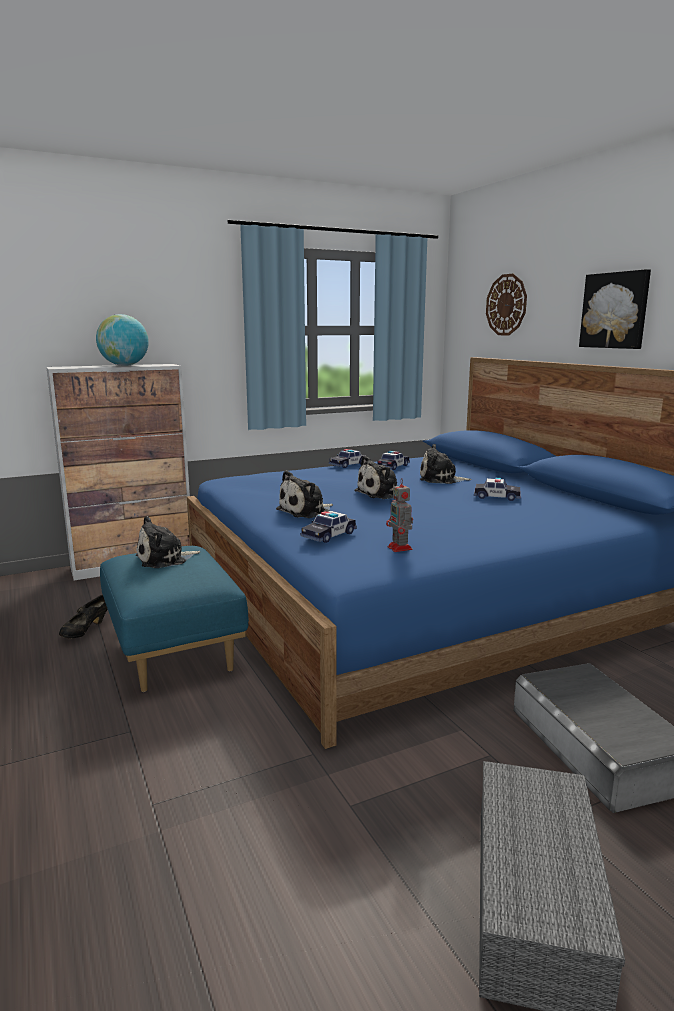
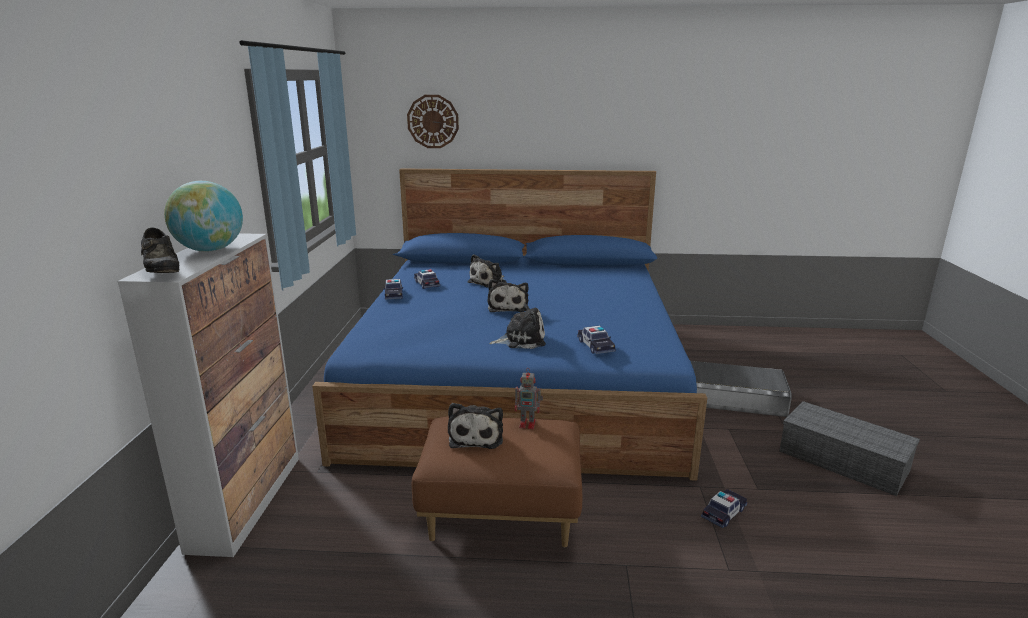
camera: 60 degrees left, 5 degrees up
black shoe [59,595,108,639] -> black shoe moved to [141,228,179,273]
blue ottoman [100,546,249,692] -> brown ottoman [412,417,582,547]
plush toy [276,470,333,518] -> plush toy turned 90 degrees counterclockwise [489,304,546,349]
toy robot [386,478,413,552] -> toy robot moved to [515,369,543,429]
toy car [474,478,521,501] -> toy car moved to [701,489,747,528]
picture [579,269,651,349] -> none

